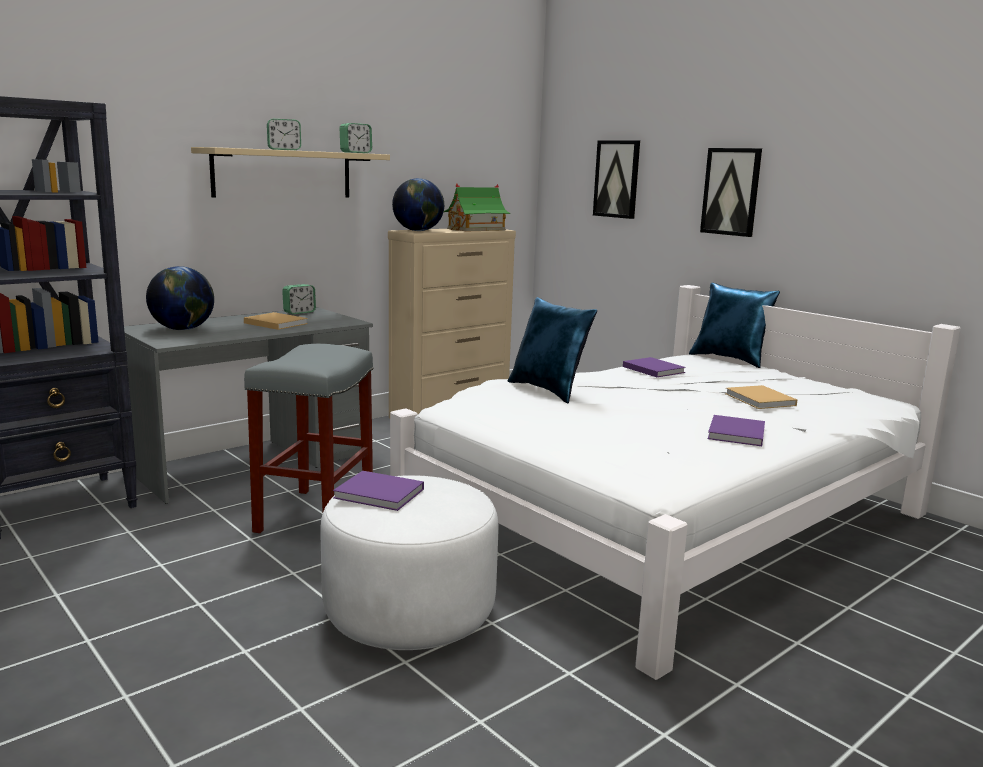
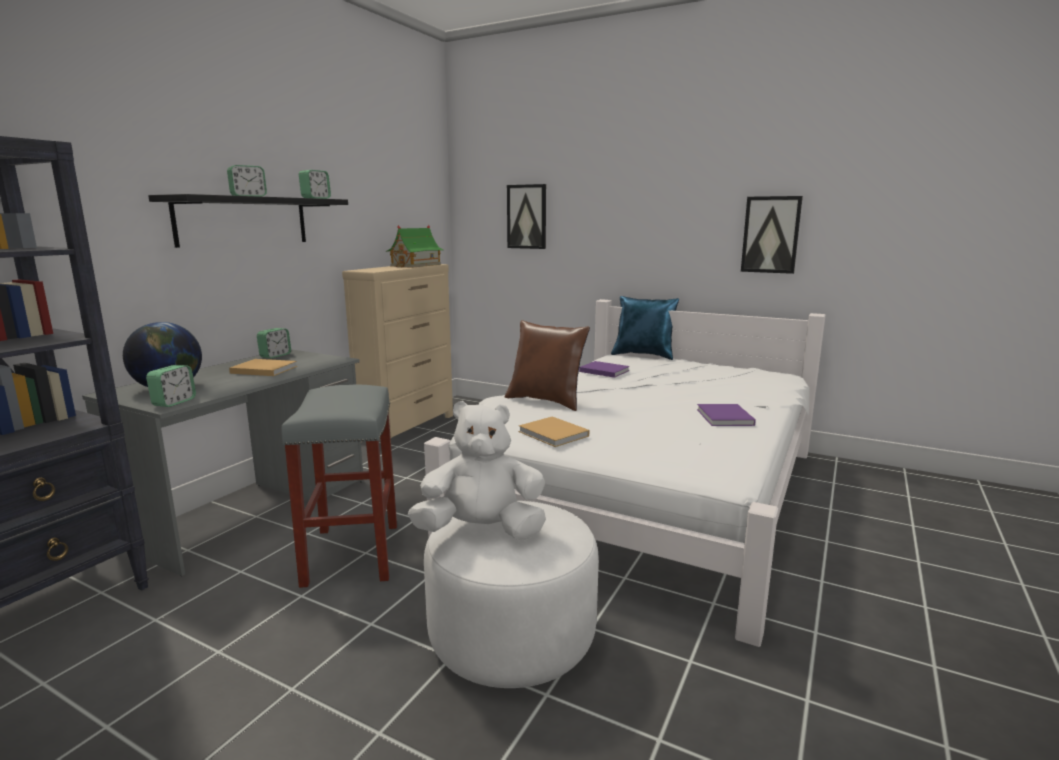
camera: 20 degrees left, 0 degrees up
beige shelf [191,147,390,198] -> black shelf [148,194,348,248]
purple book [333,471,424,511] -> white plush toy [408,401,546,539]
globe [392,178,444,231] -> none
blue pillow [508,297,597,403] -> brown pillow [505,320,590,411]
picture [700,148,762,237] -> picture moved to [741,196,803,274]
beige book [725,385,797,409] -> beige book moved to [519,416,589,447]
none -> alarm clock [146,365,196,407]

